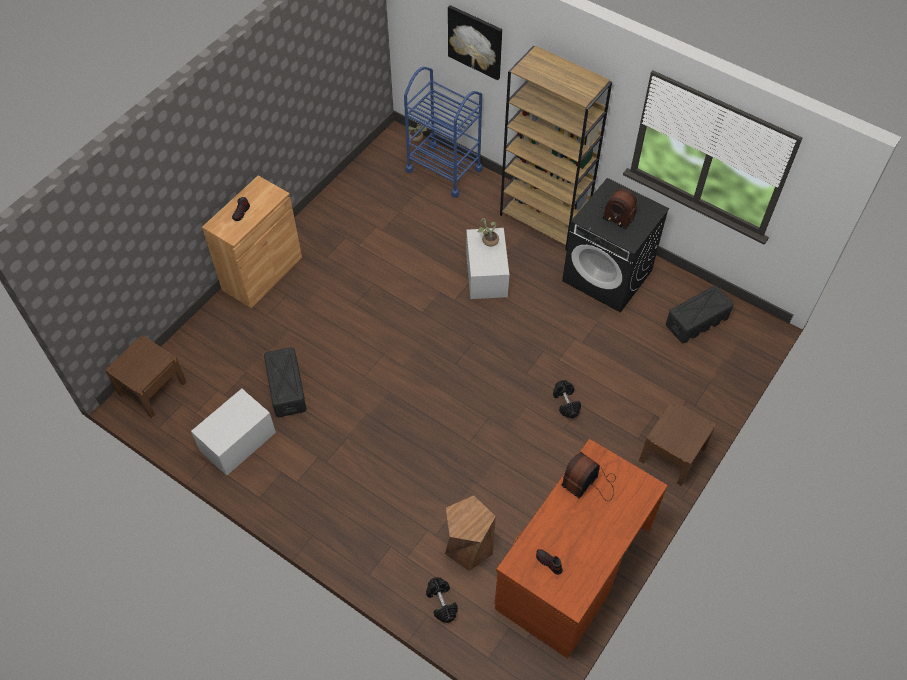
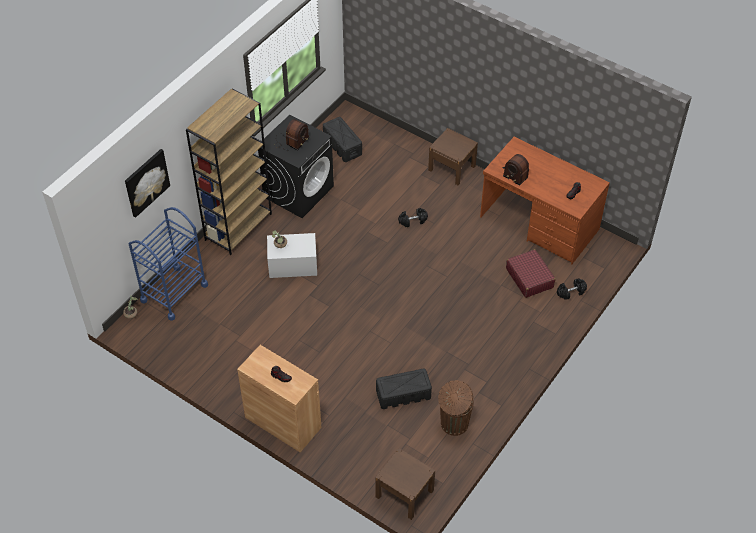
camera: 90 degrees left, 5 degrees down
white storage box [191,389,276,476] -> brown trash can [438,380,474,436]
brown stool [445,495,496,571] -> red suitcase [506,249,556,298]

